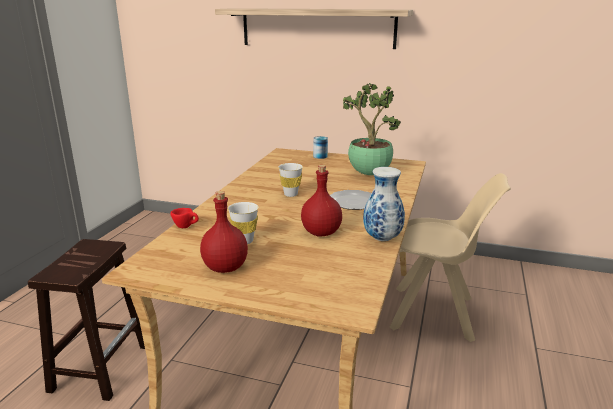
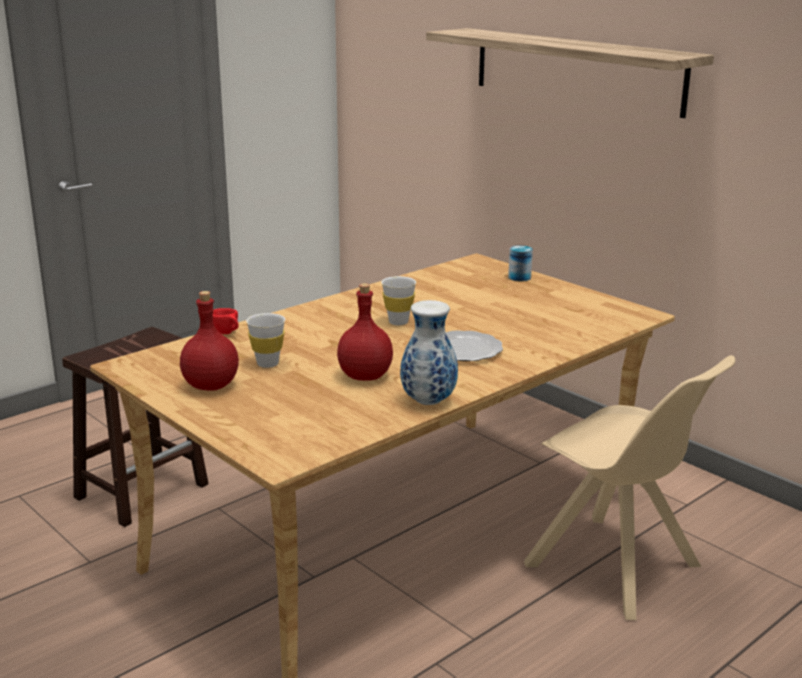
camera: 30 degrees right, 0 degrees up
potted plant [342,83,401,175] -> none

